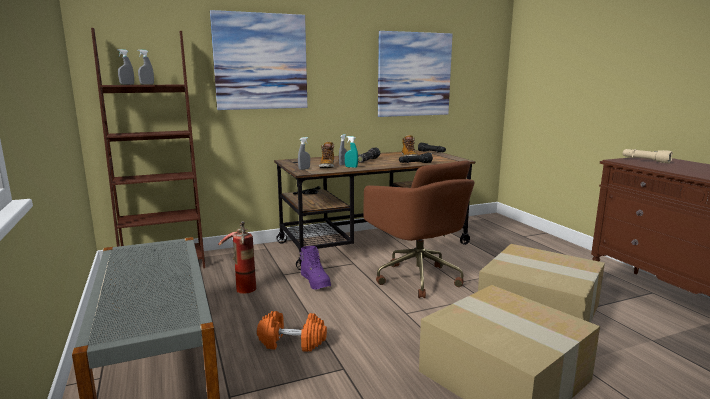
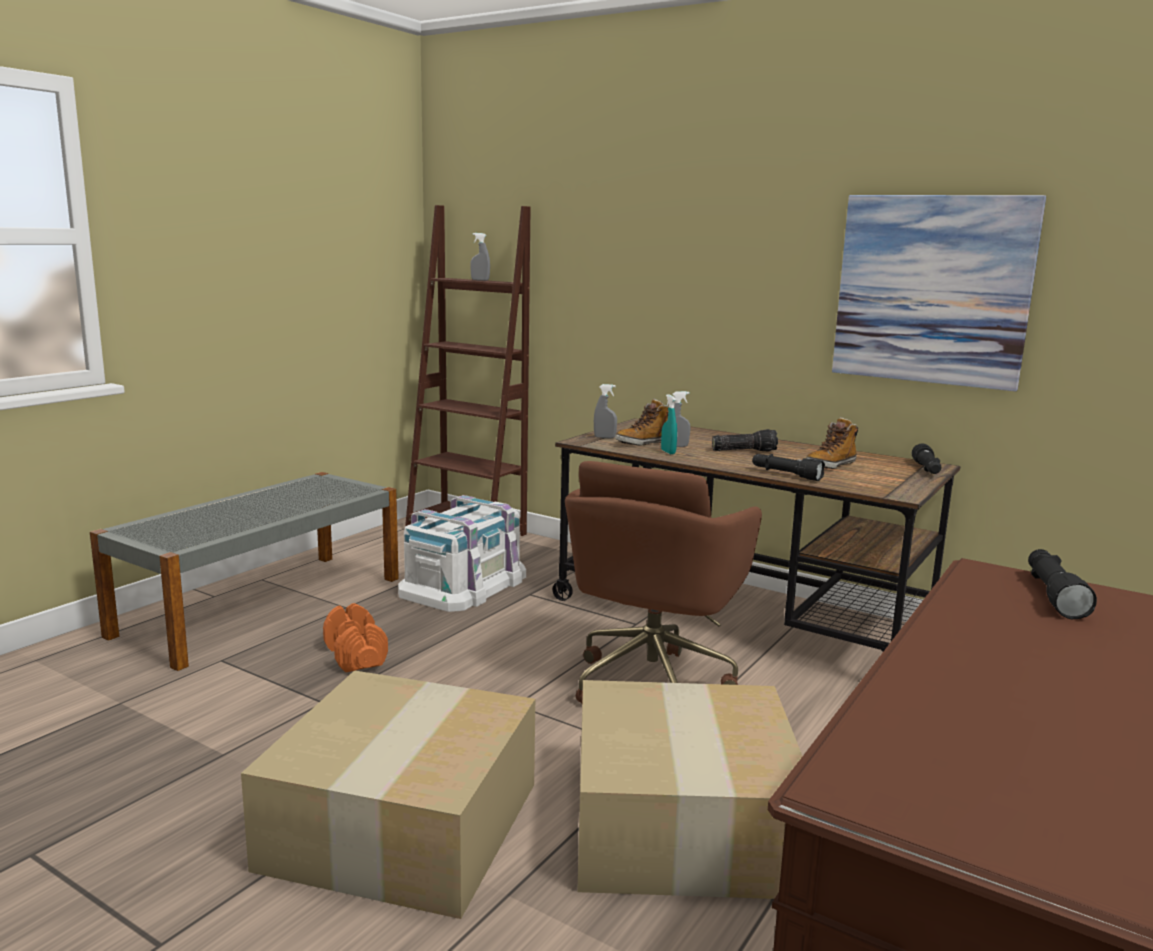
camera: 55 degrees right, 0 degrees up
grey spray bottle [117,49,134,85] -> none
picture [210,10,307,110] -> none
fire extinguisher [218,221,256,294] -> white storage box [398,495,526,612]
purple boot [300,246,331,290] -> none
beige flashlight [623,149,673,164] -> black flashlight [1028,549,1097,619]

